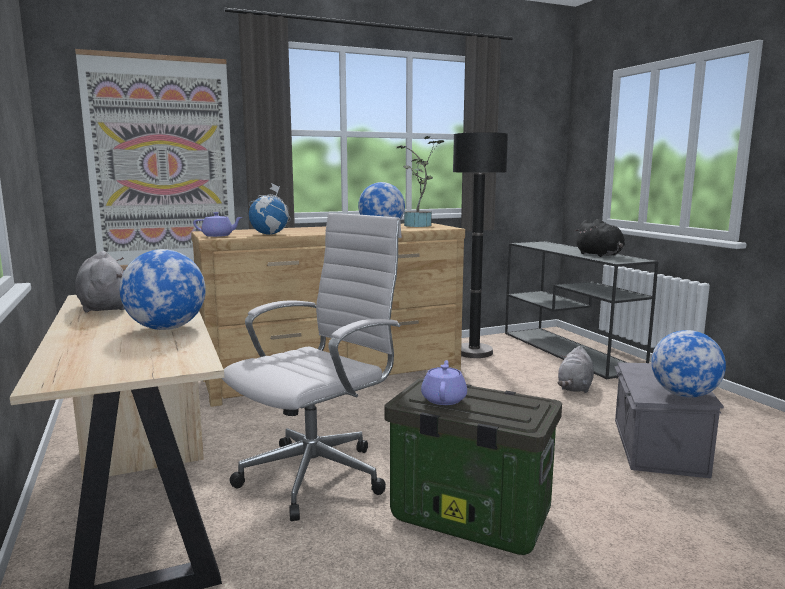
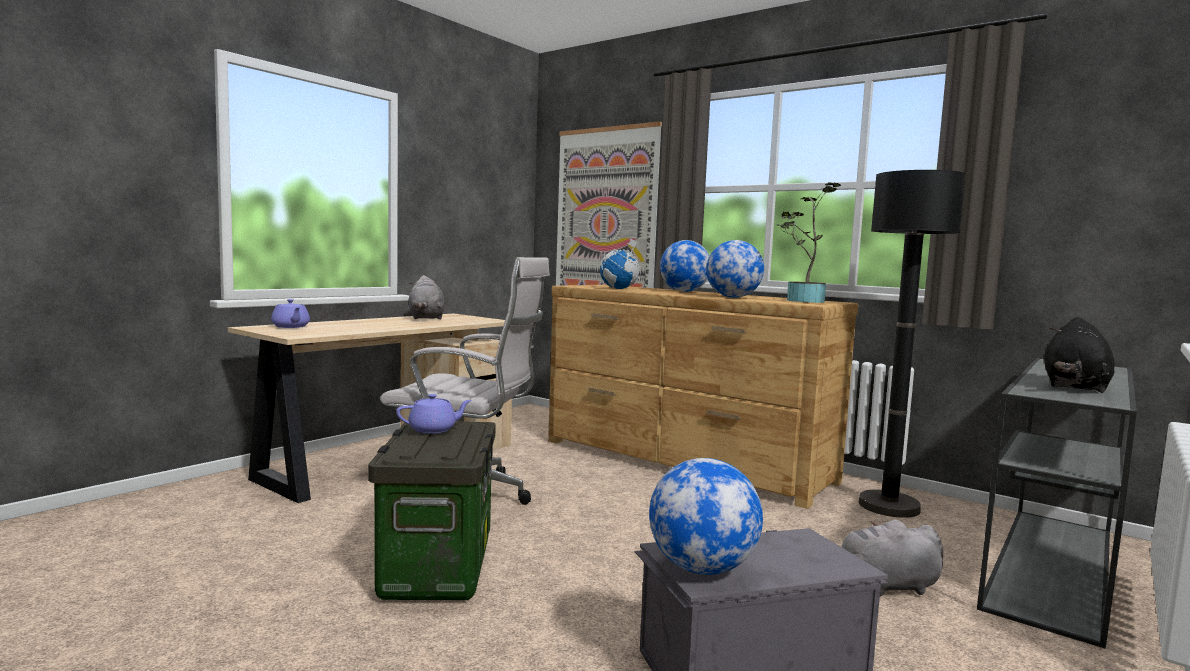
camera: 60 degrees right, 5 degrees down
grey plush toy [75,251,125,313] -> grey plush toy turned 135 degrees clockwise [409,275,445,320]
globe [120,249,206,330] -> globe moved to [660,240,709,292]
purple teapot [193,212,242,237] -> purple teapot moved to [271,299,310,328]

